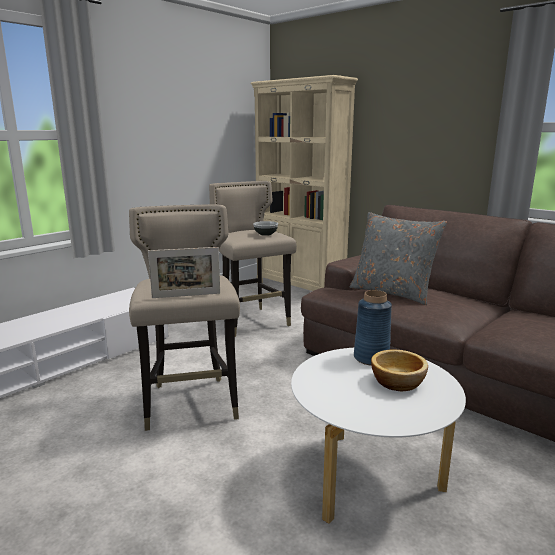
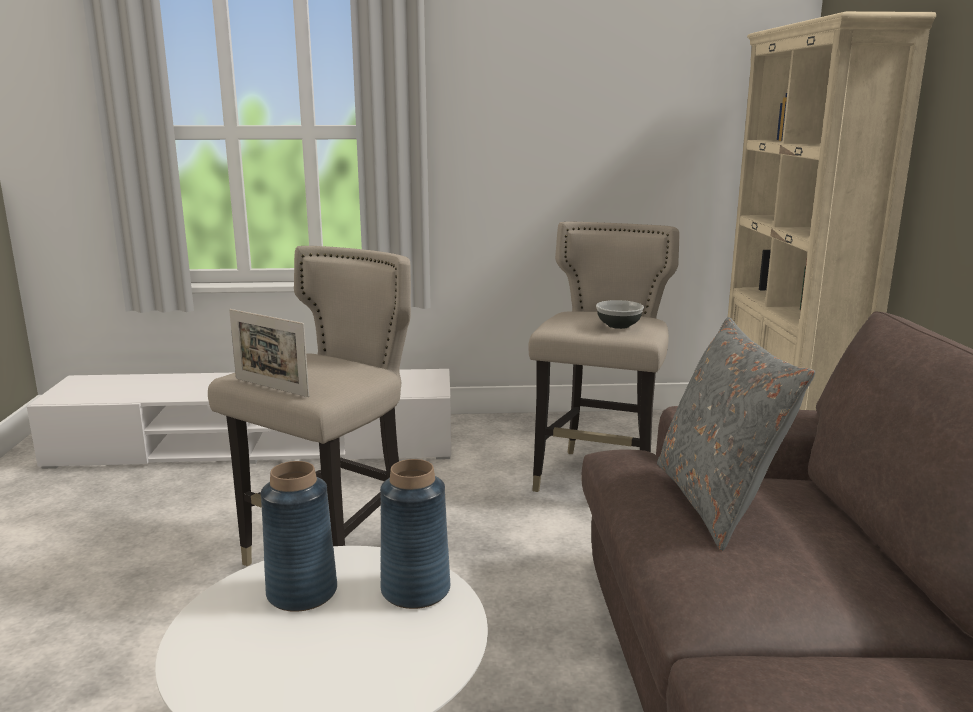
camera: 45 degrees right, 0 degrees up
bowl [371,349,428,392] -> none
none -> blue vase [261,461,337,612]

